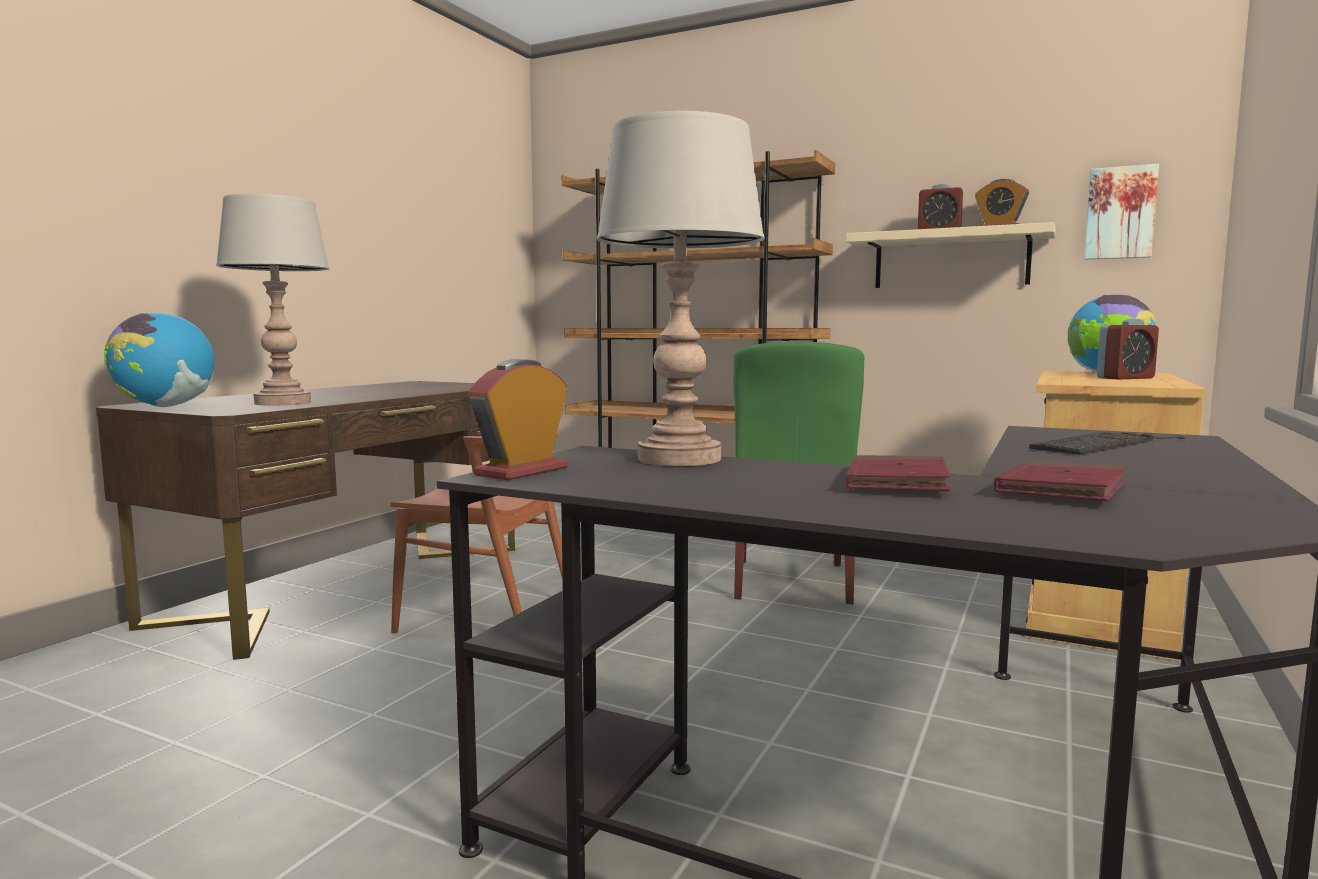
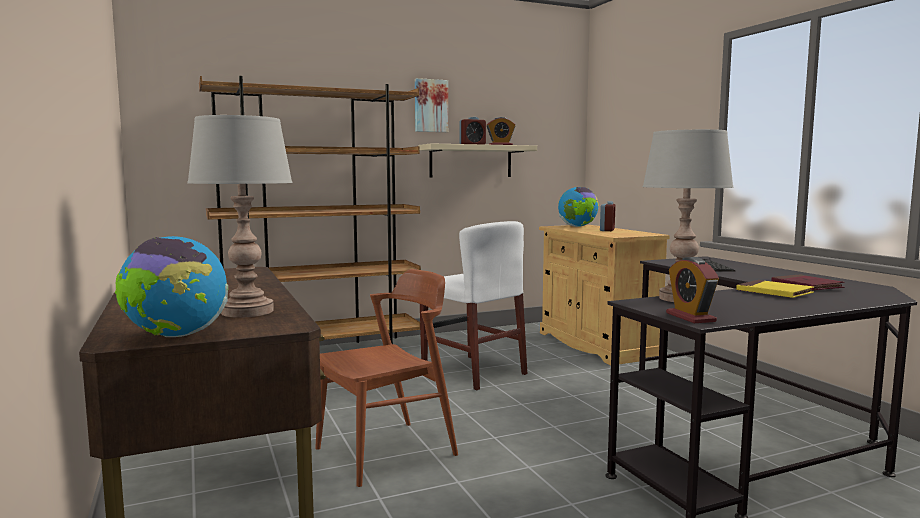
camera: 50 degrees left, 0 degrees up
green chair [733,342,864,604] -> white chair [420,221,527,390]
red book [846,455,950,491] -> yellow book [736,280,814,298]
picture [1084,163,1159,260] -> picture moved to [415,78,448,132]

